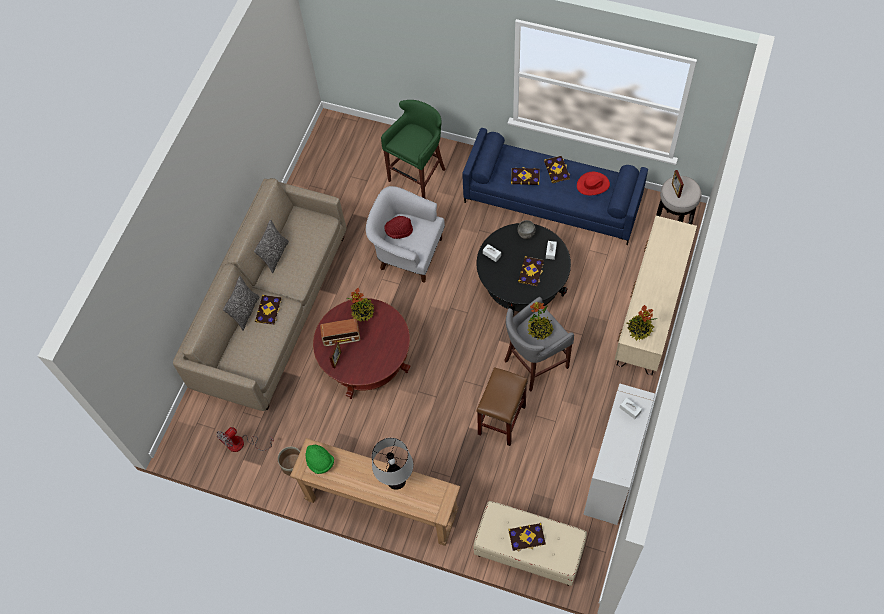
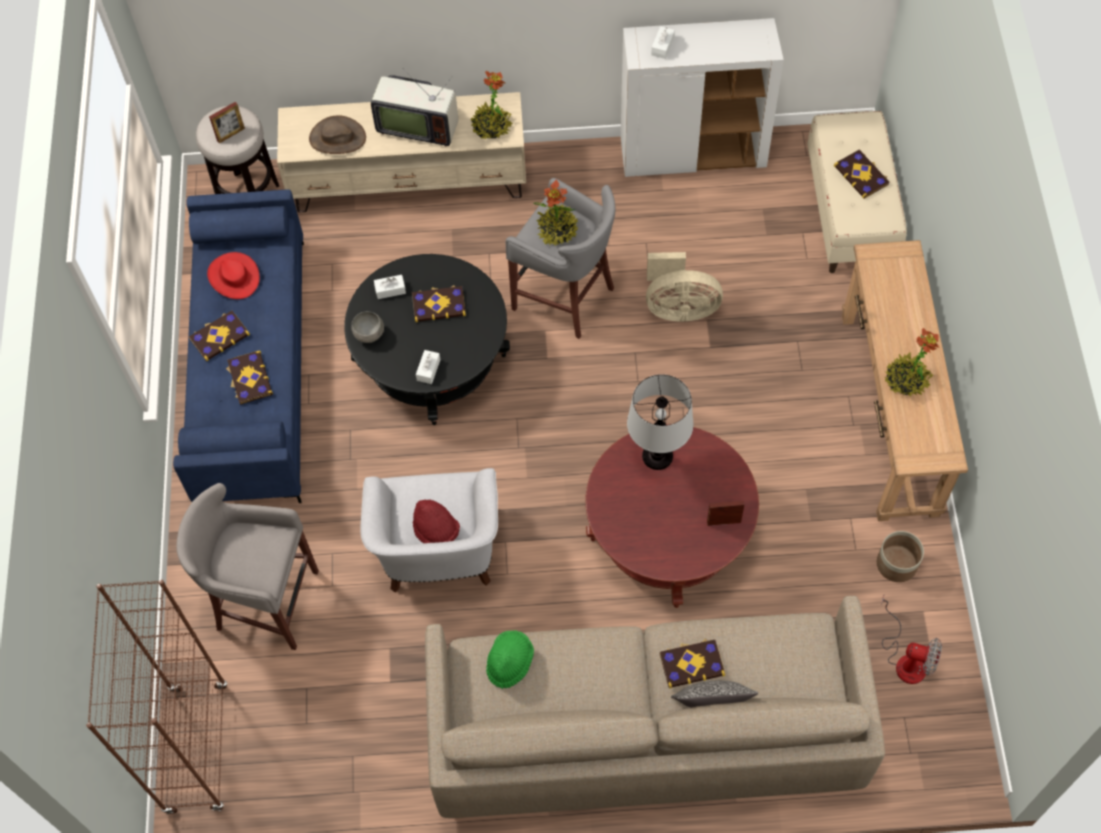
camera: 115 degrees left, 0 degrees up
pillow [254,219,289,273] -> none
green hat [306,445,334,474] -> green hat moved to [486,630,534,689]
radio [320,319,360,346] -> none
potted plant [347,288,374,322] -> potted plant moved to [885,328,939,396]
table lamp [372,438,413,490] -> table lamp moved to [627,374,694,470]
green stool [381,100,446,198] -> grey stool [176,483,319,650]
brown stool [477,367,528,446] -> beige fan [646,252,723,321]
none -> brown bookcase [86,579,227,815]
none -> brown hat [309,115,366,154]
none -> television [371,68,458,147]

